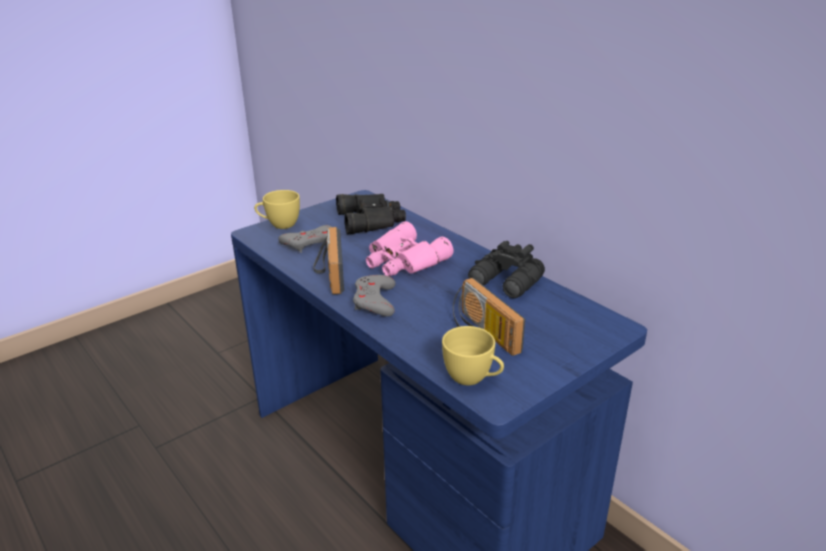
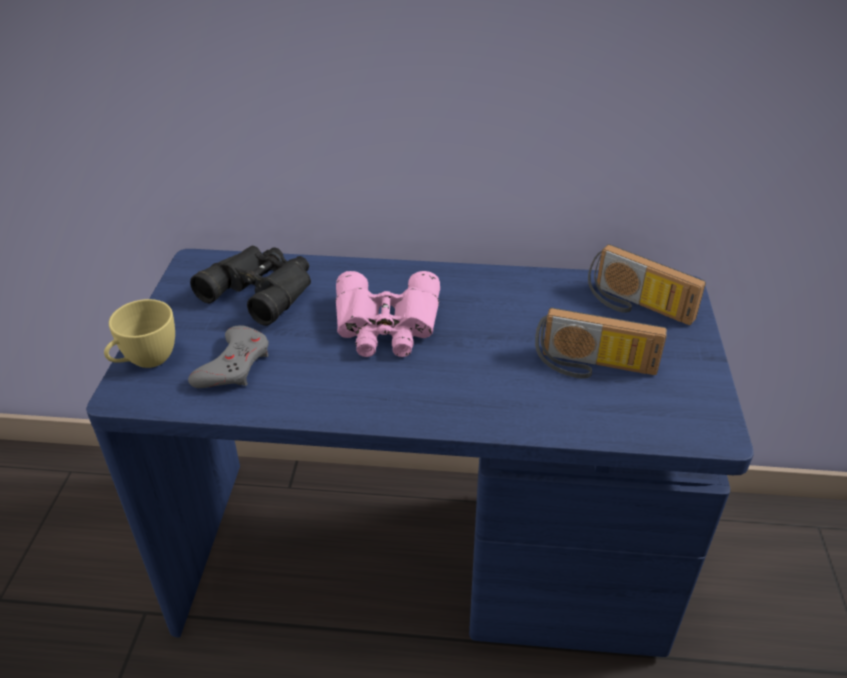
camera: 45 degrees left, 10 degrees up
radio [313,227,344,294] -> radio moved to [588,244,706,325]
grey game controller [353,275,395,317] -> none
yellow cup [442,326,504,385] -> none
black binoculars [468,241,545,298] -> none

